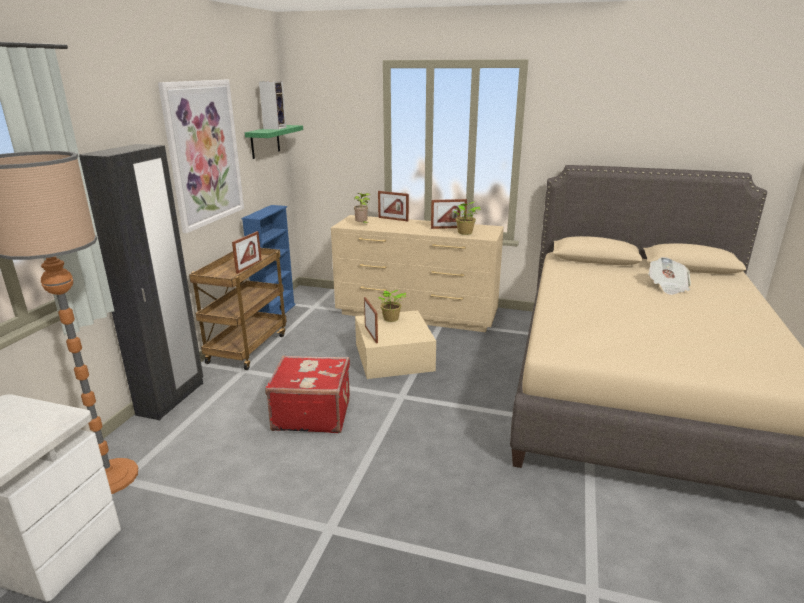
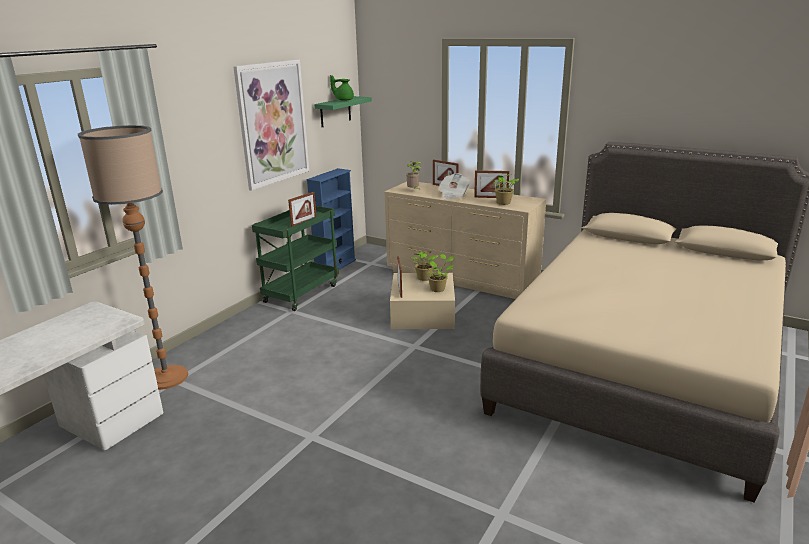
camera: 15 degrees right, 0 degrees up
black wardrobe [79,144,203,420] -> none
brown cart [189,248,287,370] -> green cart [252,206,339,311]
speaker [259,81,286,130] -> green teapot [330,75,354,101]
red suitcase [265,355,350,433] -> none
newspaper [648,257,691,295] -> newspaper moved to [439,173,471,200]
none -> potted plant [426,254,455,292]

